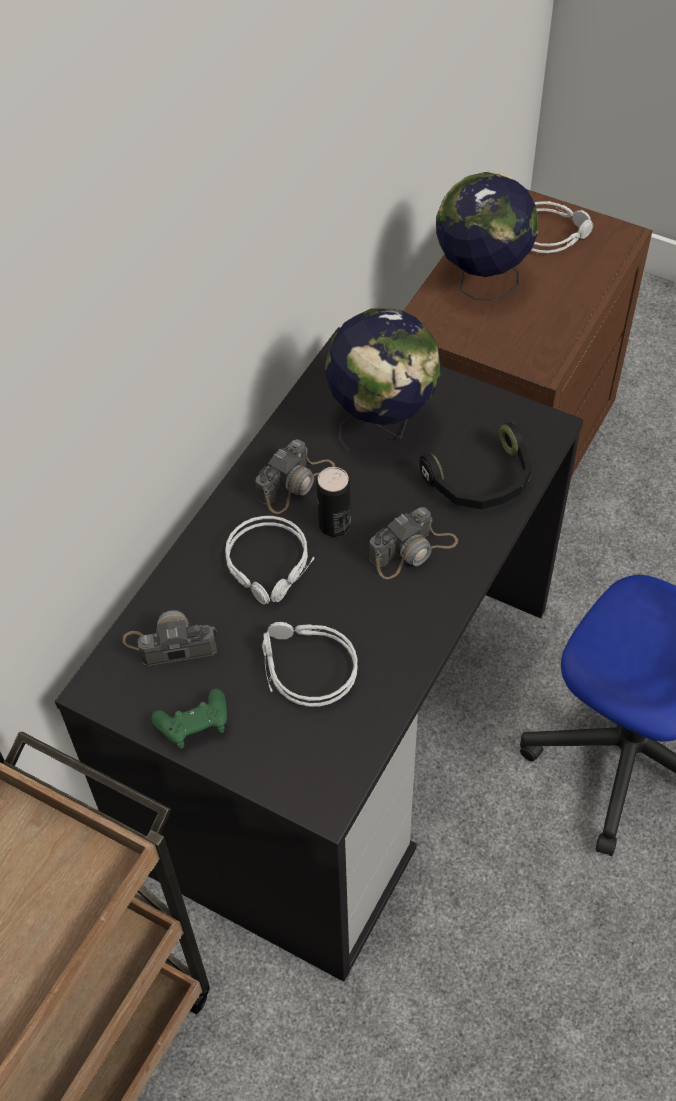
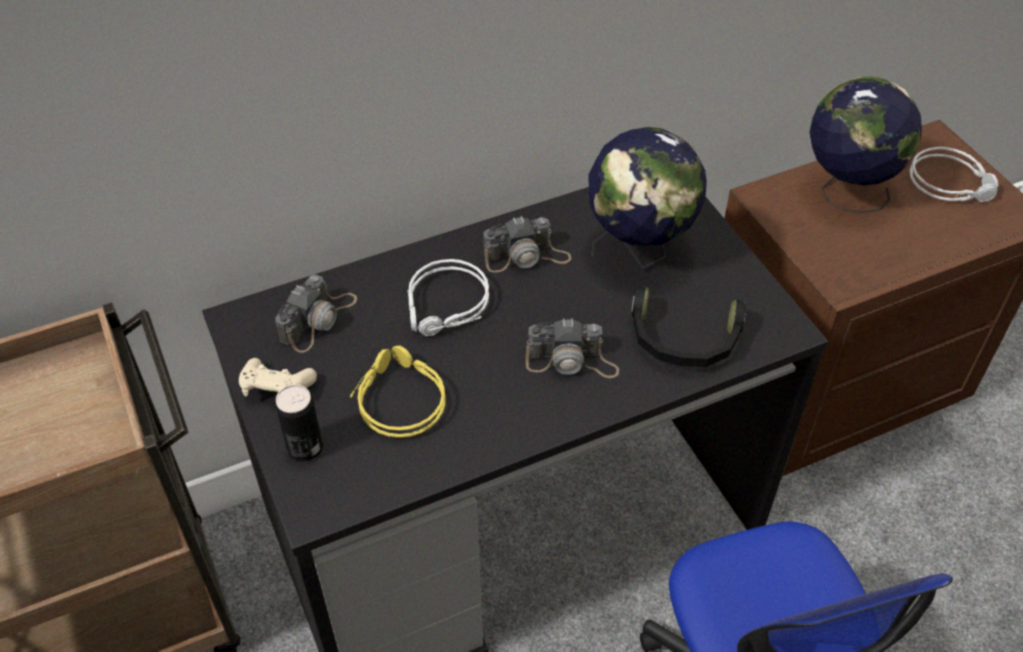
camera: 35 degrees right, 5 degrees down
camera [123,610,217,667] -> camera turned 90 degrees clockwise [275,274,357,353]
green game controller [151,689,227,749] -> beige game controller [239,358,317,396]
grey headphones [262,622,358,707] -> yellow headphones [350,346,446,438]
can [317,467,351,537] -> can moved to [275,385,323,462]

